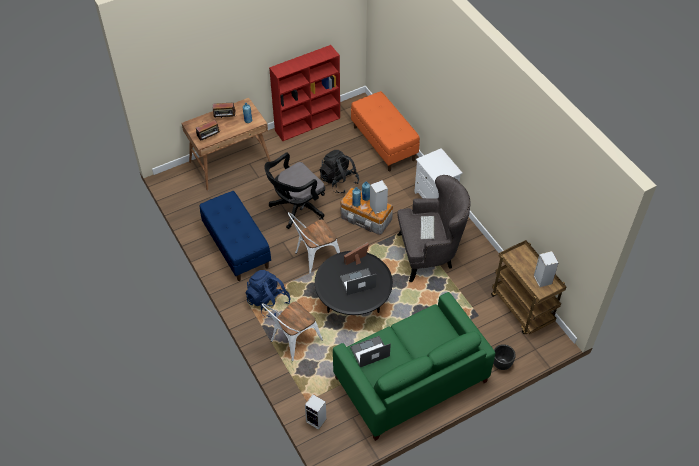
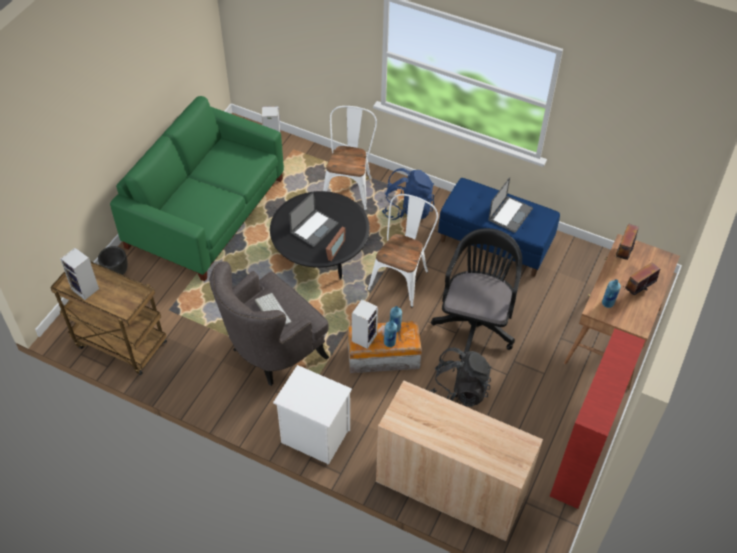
camera: 145 degrees right, 0 degrees up
laptop [350,336,391,367] -> laptop moved to [488,177,533,233]
orange bench [351,91,420,171] -> beige cabinet [376,380,543,541]

